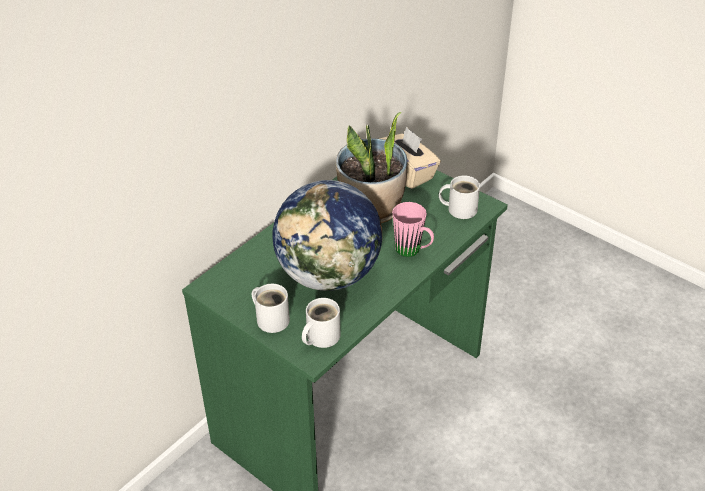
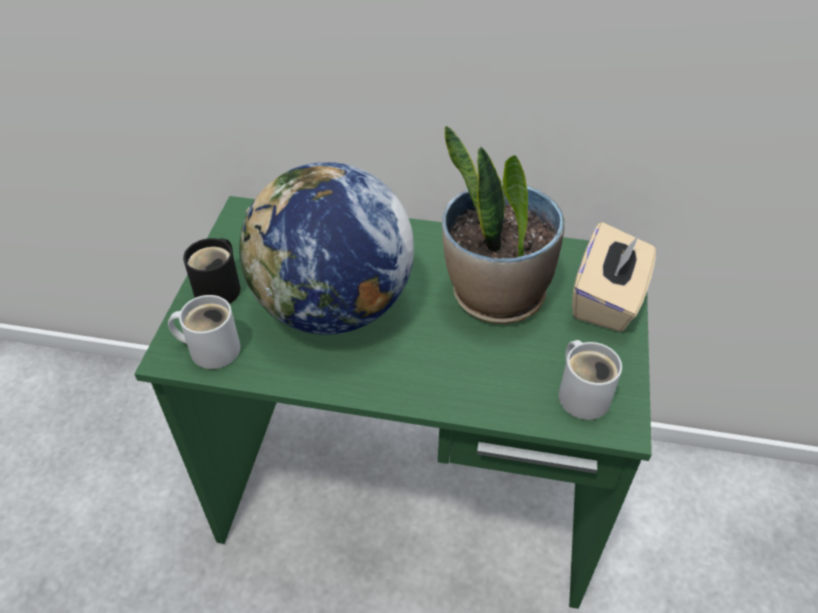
camera: 60 degrees right, 5 degrees up
white mug [252,284,290,333] -> black mug [183,238,240,304]
pink mug [392,202,434,257] -> none

